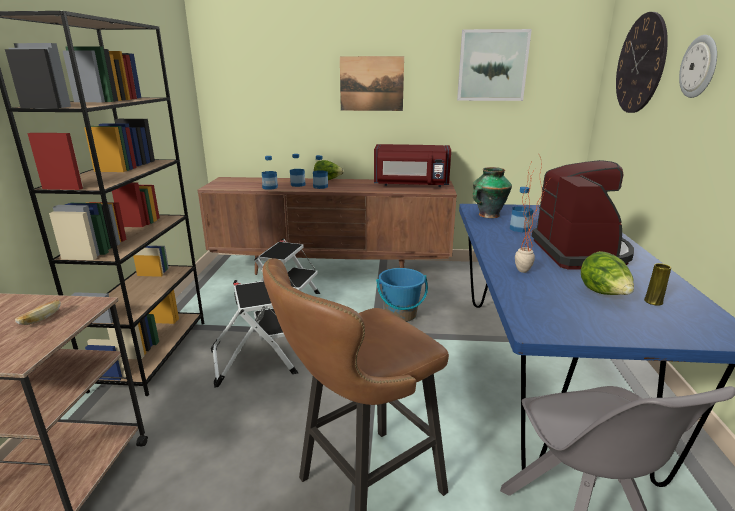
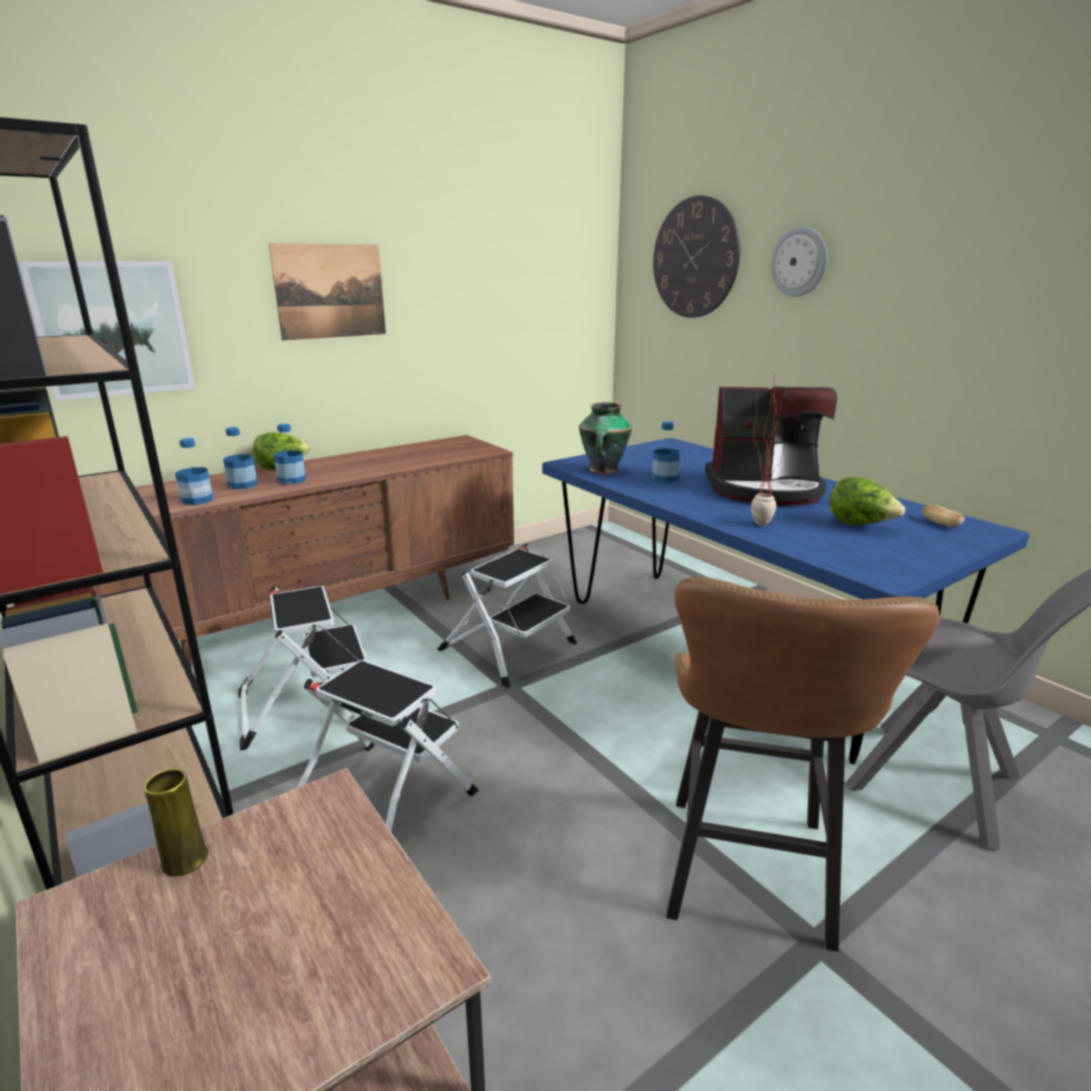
camera: 40 degrees left, 0 degrees up
bread [15,300,61,325] -> bread moved to [923,505,965,527]
red microwave [374,144,451,187] -> none
blue bucket [376,268,428,322] -> step ladder [437,544,577,688]
picture [457,29,532,101] -> picture moved to [19,261,195,401]
coffee machine [532,160,634,270] -> coffee machine turned 135 degrees clockwise [705,387,837,506]
yellow vase [644,263,671,306] -> yellow vase moved to [144,768,208,876]

